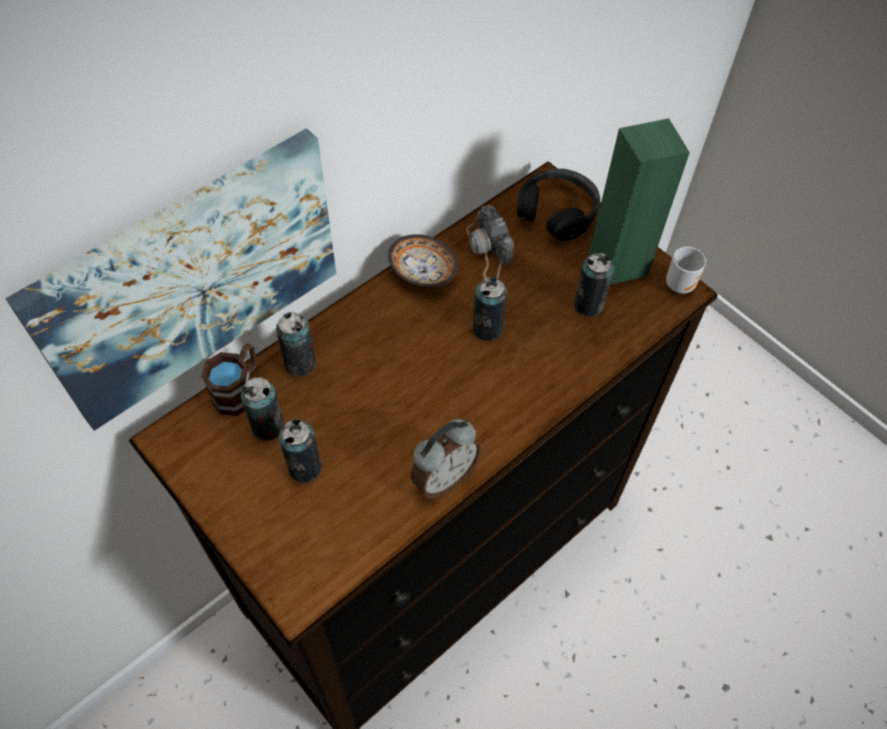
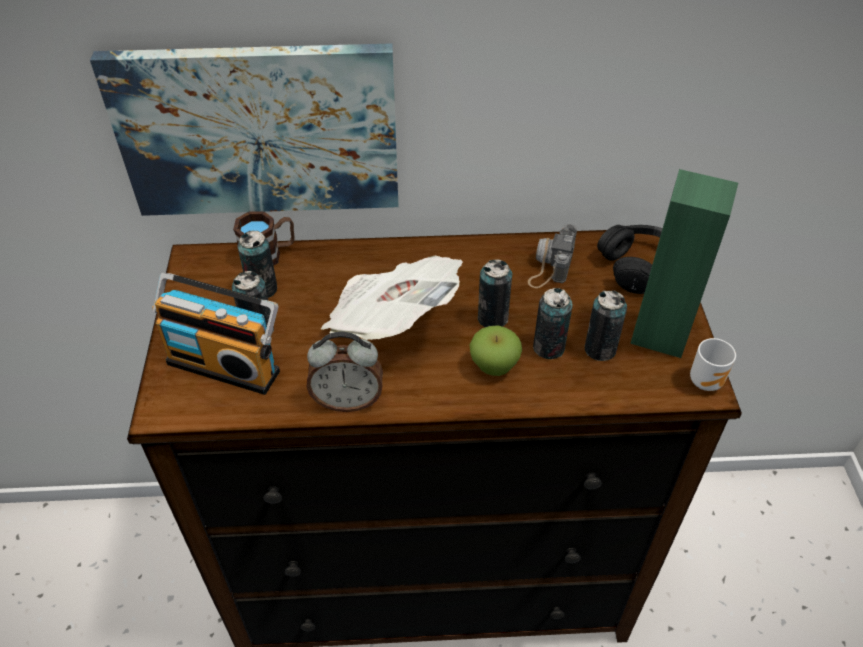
camera: 40 degrees right, 10 degrees down
can [276,312,316,376] -> can moved to [533,288,573,359]
bowl [388,234,458,287] -> none
none -> radio [152,273,280,395]
none -> newspaper [321,255,463,340]
none -> apple [469,326,522,376]

